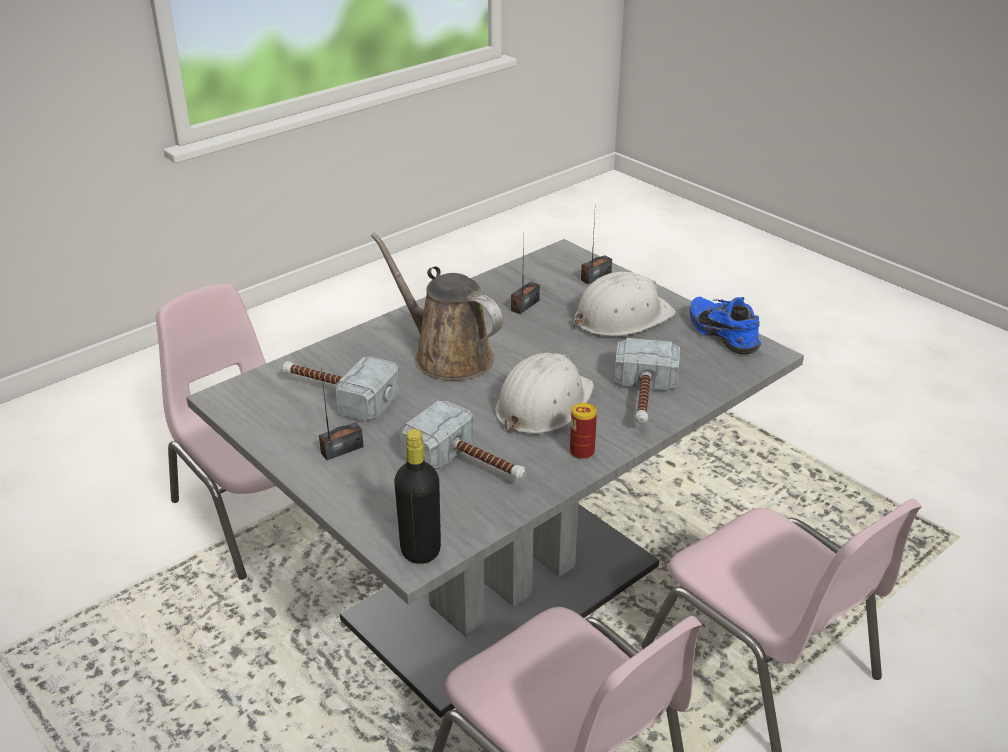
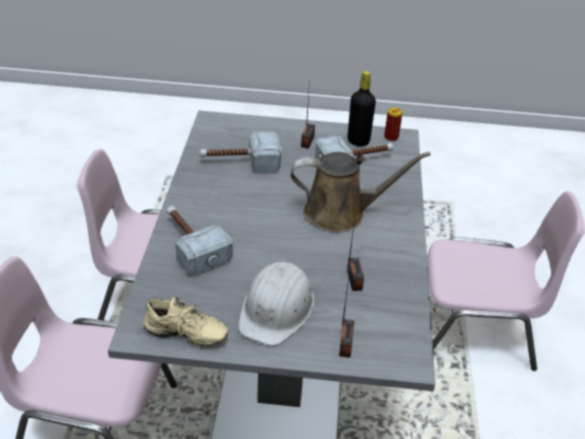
camera: 135 degrees right, 5 degrees up
black bottle [394,429,441,564] -> black bottle moved to [348,71,376,146]
white hard hat [495,353,594,434] -> none
can [570,403,597,459] -> can moved to [384,108,403,141]
blue shoe [690,297,761,354] -> beige shoe [143,296,228,346]

